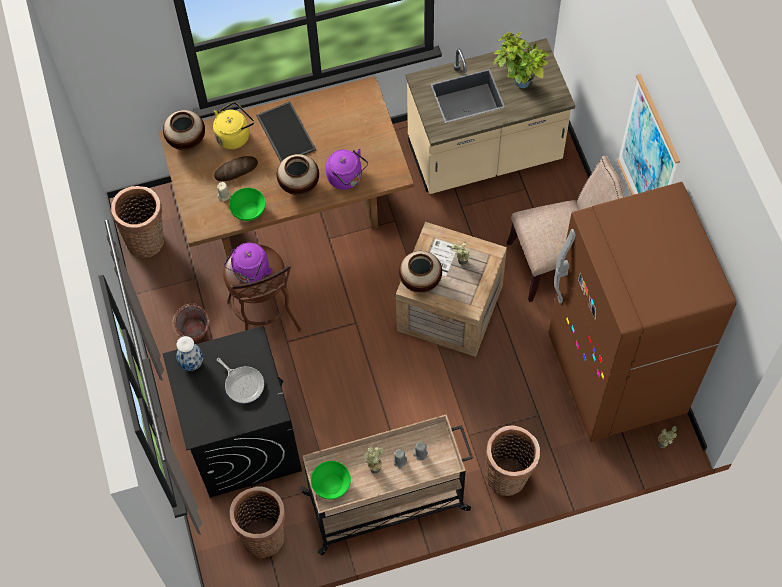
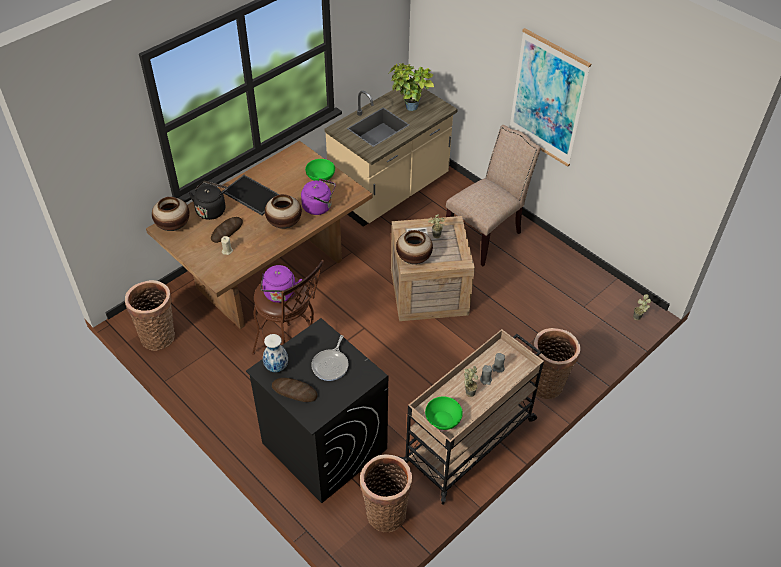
camera: 30 degrees left, 15 degrees down
bucket [172,304,210,341] -> none
yellow kettle [213,102,254,149] -> black kettle [189,181,228,220]
frying pan [217,358,264,403] -> frying pan turned 90 degrees clockwise [311,335,348,381]
green bowl [229,188,266,221] -> green bowl moved to [305,159,335,181]
brown fridge [548,182,737,442] -> none
none -> bread [272,378,318,402]

